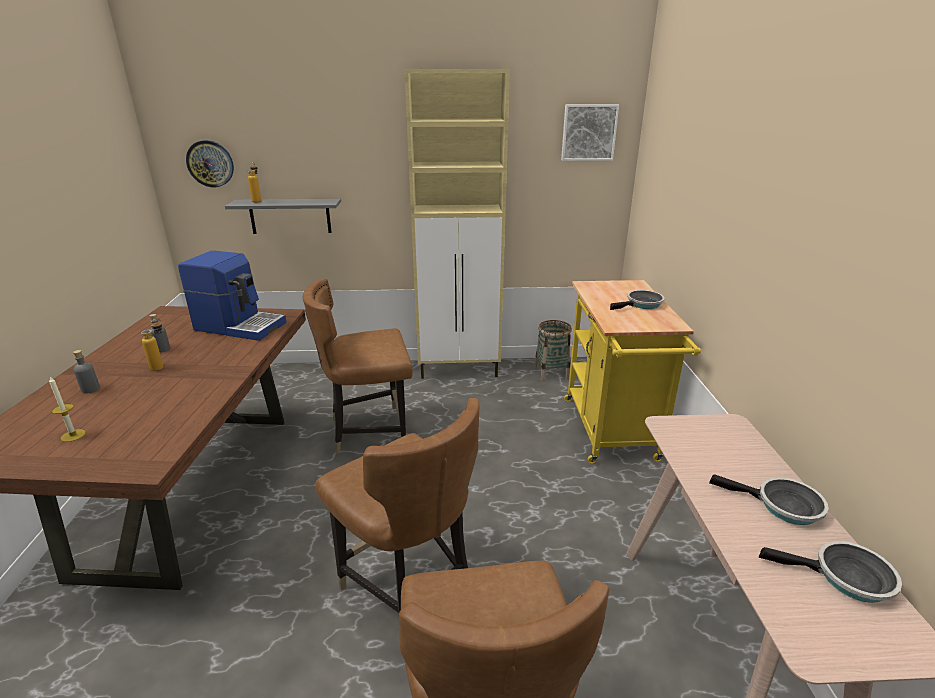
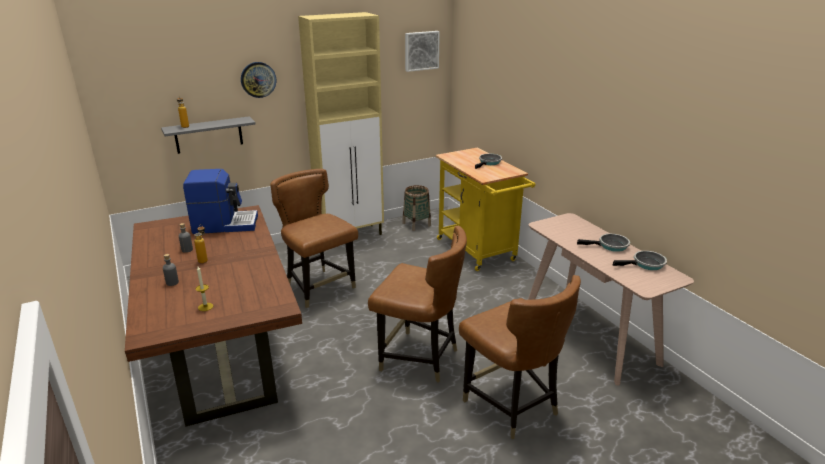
camera: 25 degrees left, 0 degrees up
wall clock [186,140,234,187] -> wall clock moved to [241,62,276,98]
brown chair [303,279,413,454] -> brown chair turned 90 degrees clockwise [271,169,358,308]

